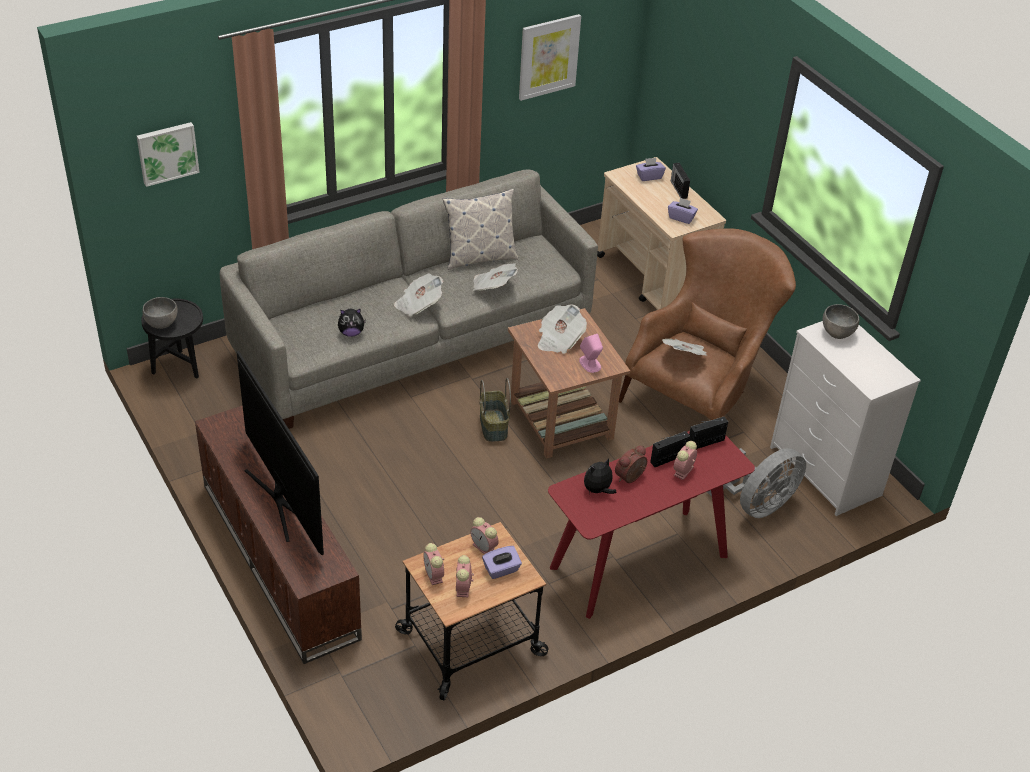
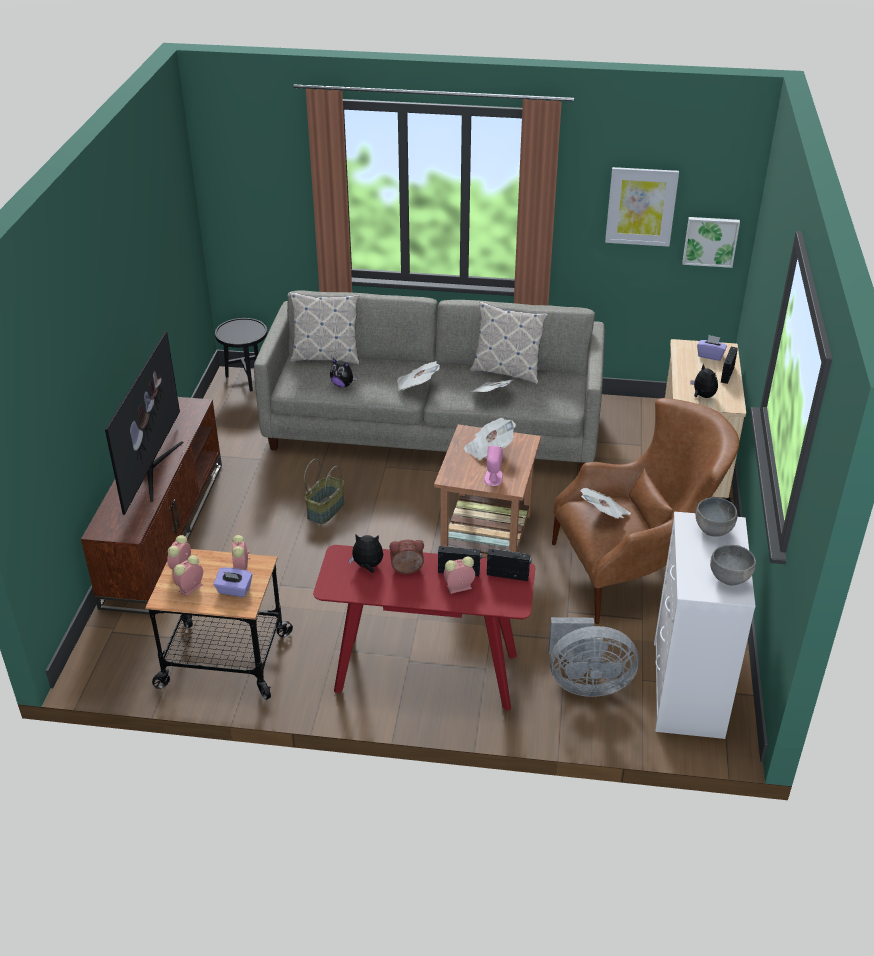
camera: 40 degrees right, 5 degrees down
picture [137,122,200,187] -> picture moved to [682,217,740,268]
grey bowl [142,297,178,329] -> grey bowl moved to [710,545,756,585]
basket [480,378,511,442] -> basket moved to [304,459,345,524]
purple tissue box [668,197,698,224] -> plush toy [690,363,718,398]
none -> pillow [290,292,359,365]

